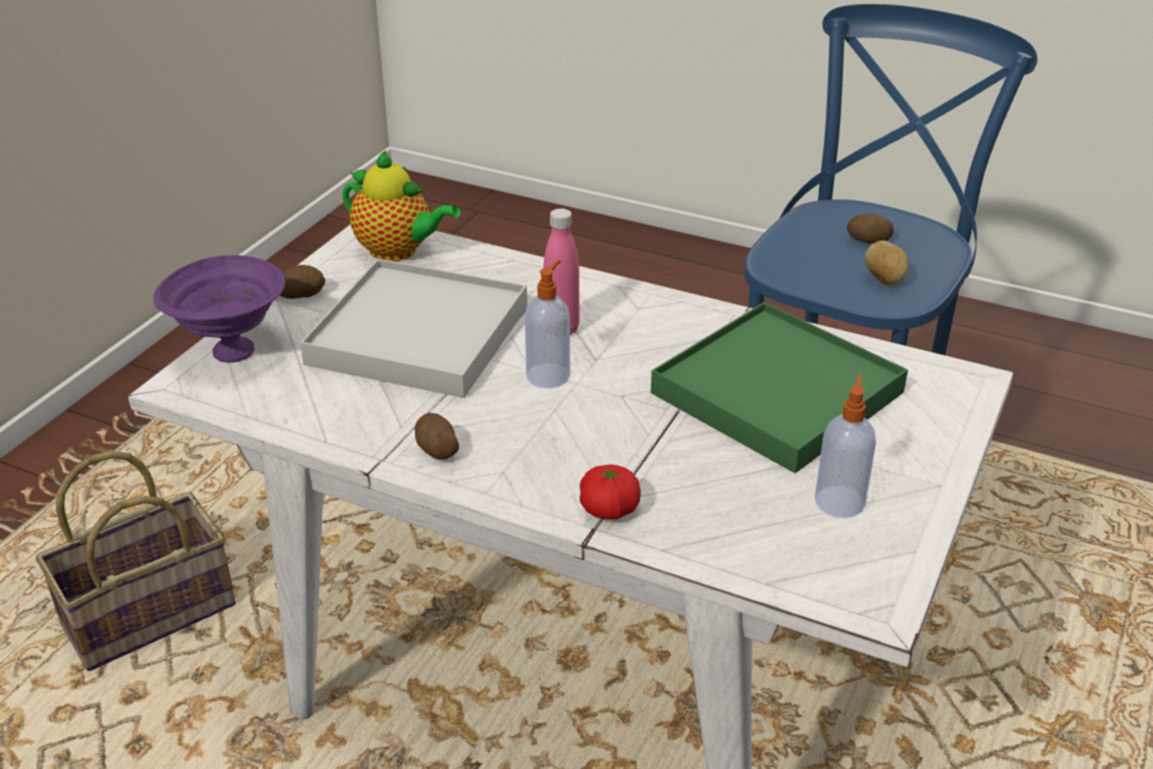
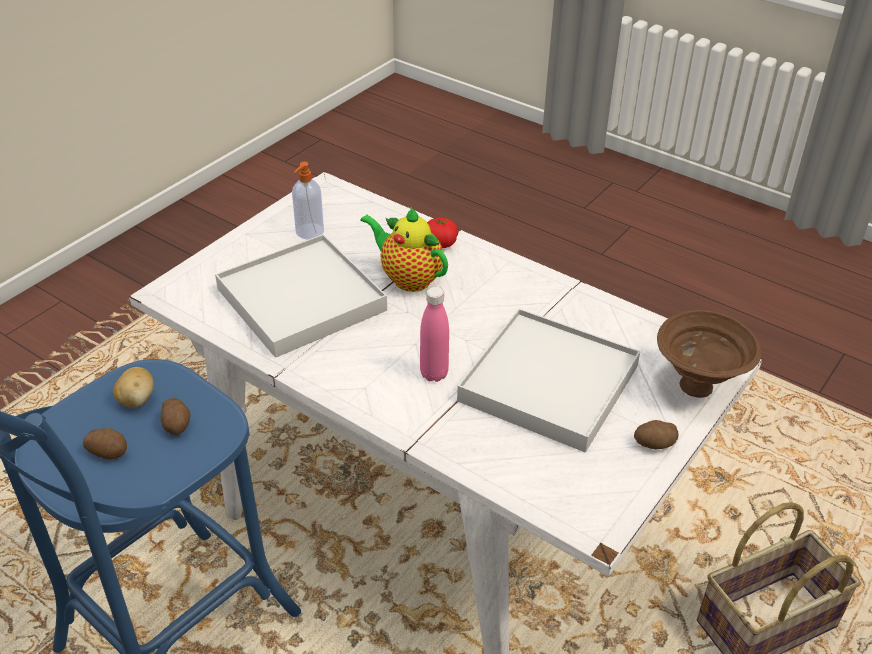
camera: 170 degrees left, 5 degrees up
purple bowl [153,255,285,363] -> brown bowl [657,310,761,398]
teapot [342,150,460,261] -> teapot moved to [360,206,448,292]
potato [415,413,459,459] -> potato moved to [161,398,191,435]
soap dispenser [525,259,570,388] -> none
green tray [651,302,908,473] -> white tray [215,234,387,358]

